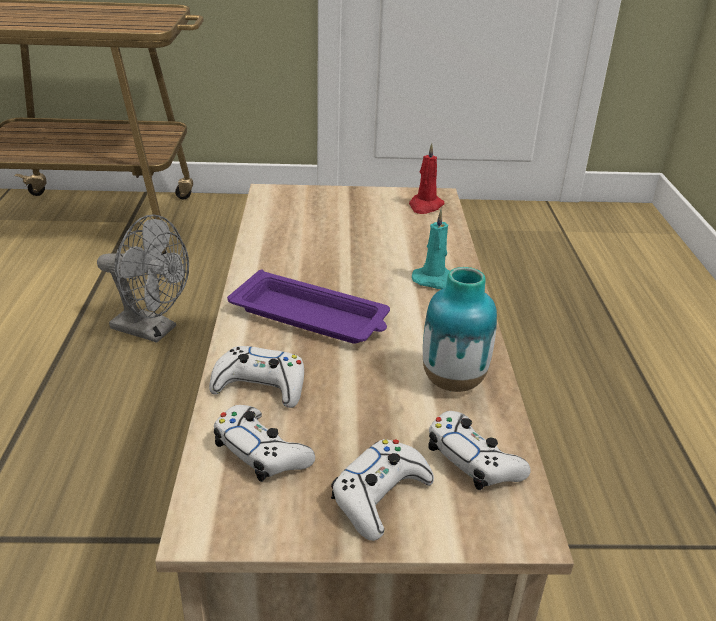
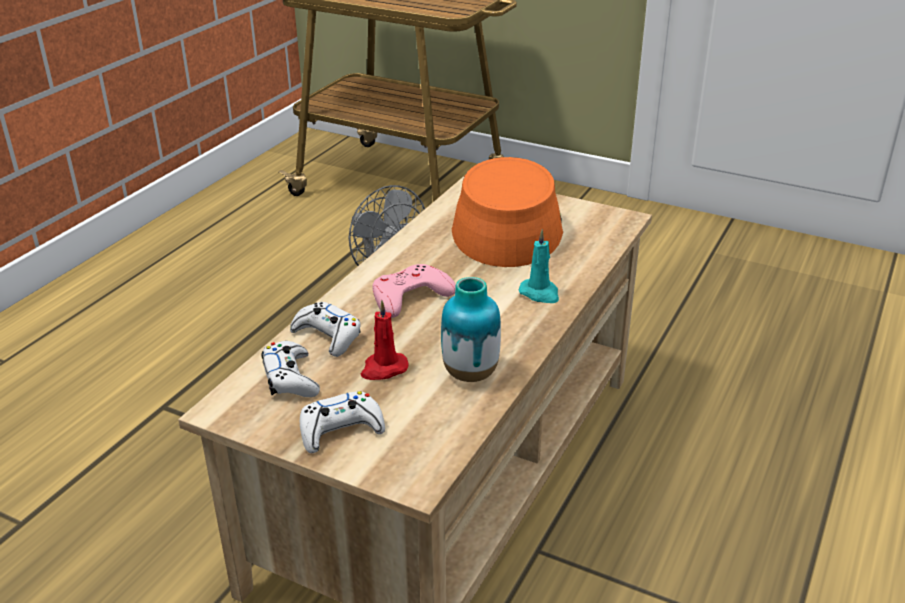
camera: 30 degrees right, 0 degrees up
purple tray [227,270,390,344] -> pink game controller [372,264,456,318]
red candle [409,143,445,214] -> red candle moved to [361,300,409,380]
white game controller [428,411,530,490] -> none
none -> orange hat [451,157,563,267]

